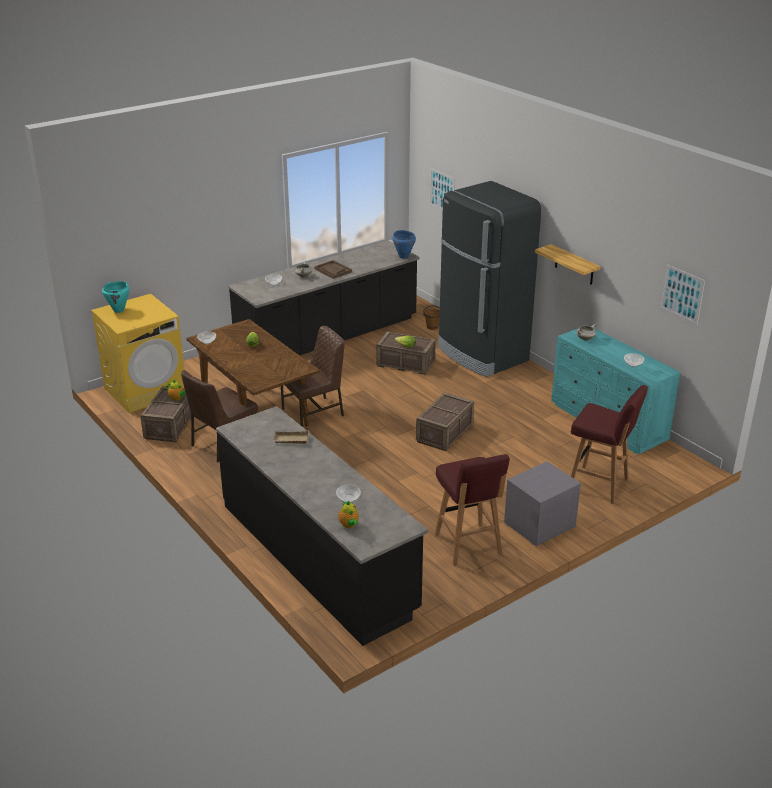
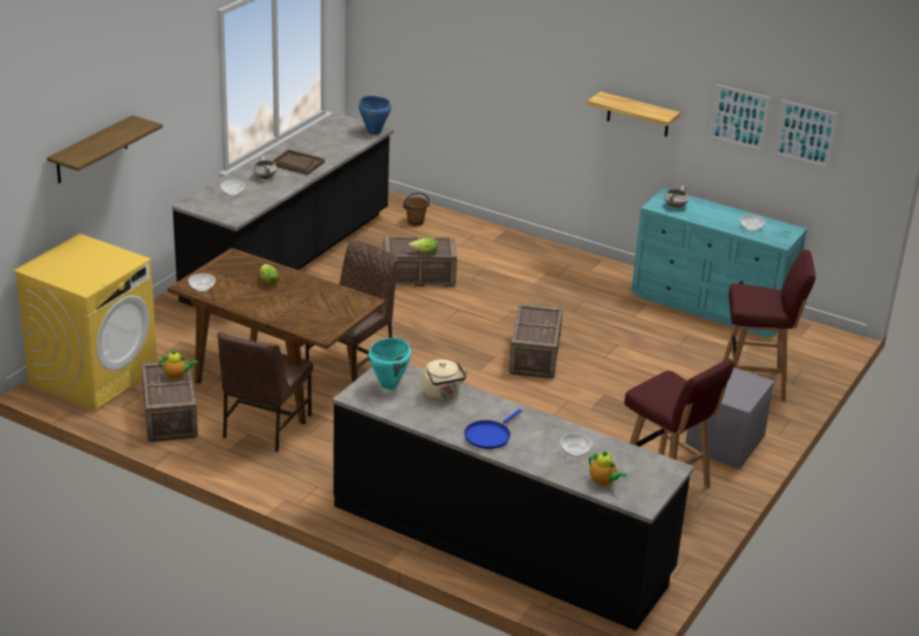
camera: 25 degrees left, 0 degrees up
turquoise cooking pot [102,281,130,313] -> turquoise cooking pot moved to [368,338,411,390]
beige tray [273,430,309,444] -> beige kettle [423,359,468,401]
picture [430,168,455,210] -> picture moved to [709,84,771,151]
black fridge [438,181,541,377] -> none
none -> shelf [47,115,163,183]
none -> blue frying pan [464,409,522,449]

